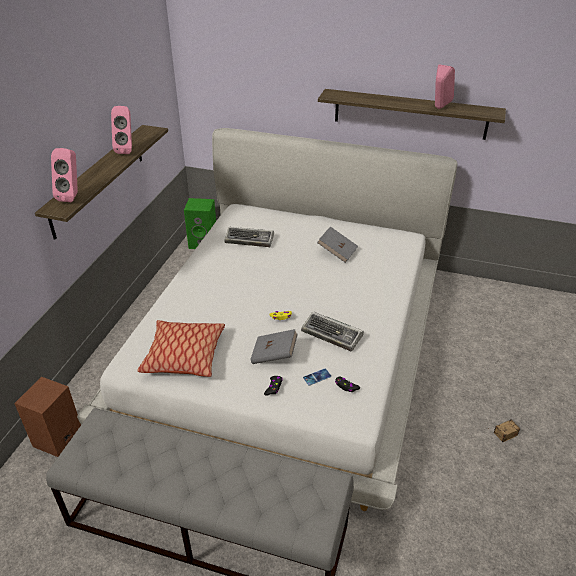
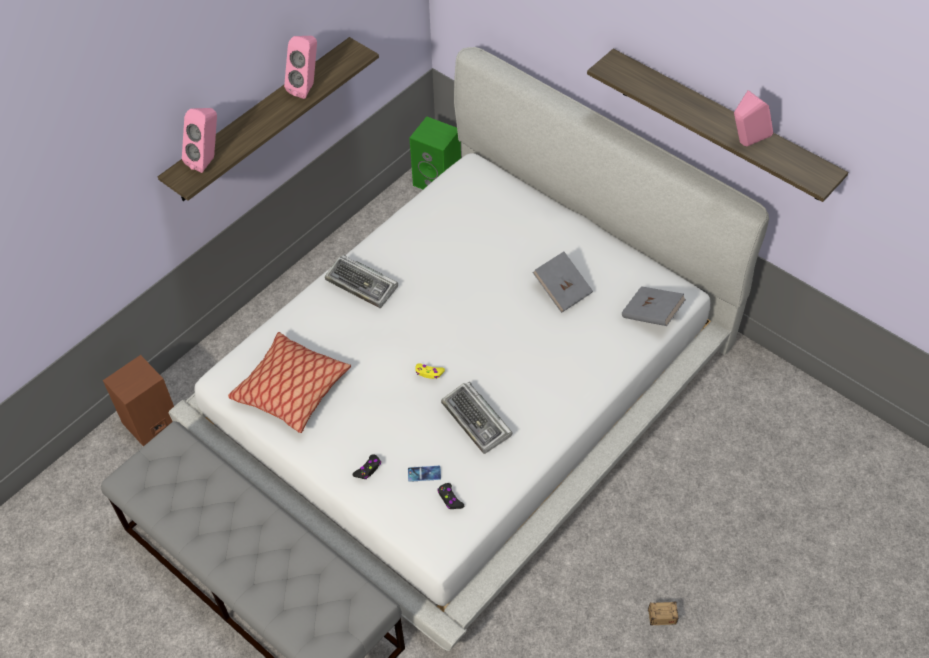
camera: 25 degrees right, 15 degrees up
keyboard [224,227,274,247] -> keyboard moved to [325,254,398,308]
grey book [250,329,298,364] -> grey book moved to [622,286,686,326]

